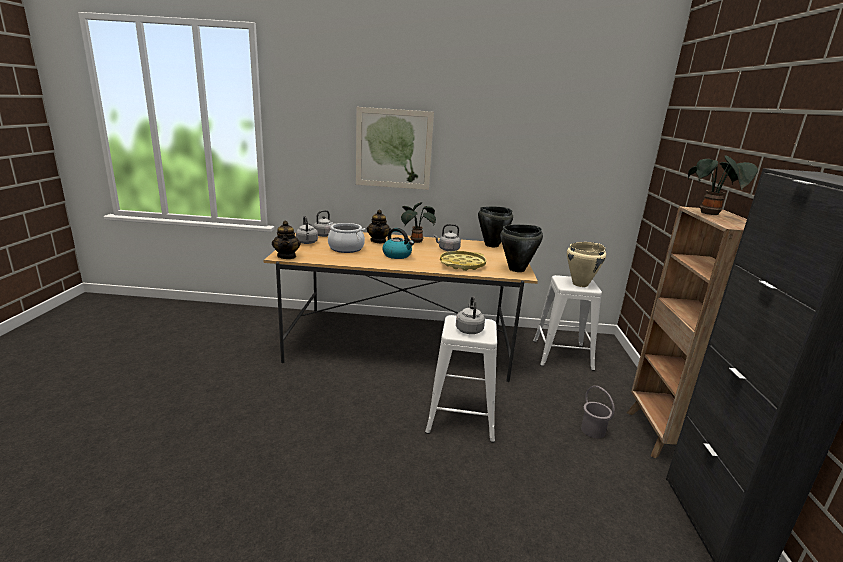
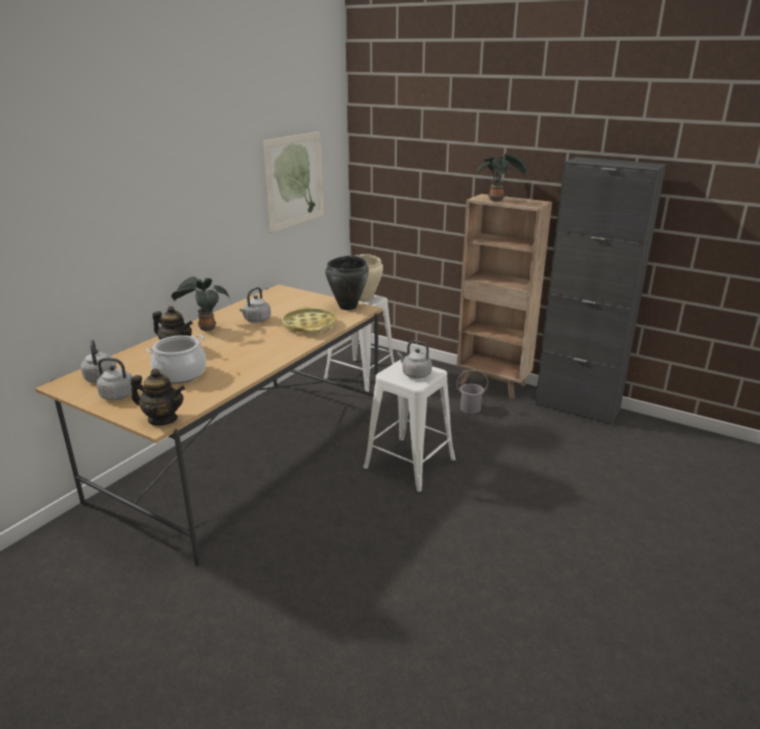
camera: 60 degrees left, 5 degrees up
picture [356,107,434,190] -> picture moved to [263,131,324,233]
kettle [383,228,414,259] -> none
black cooking pot [478,207,513,247] -> none

